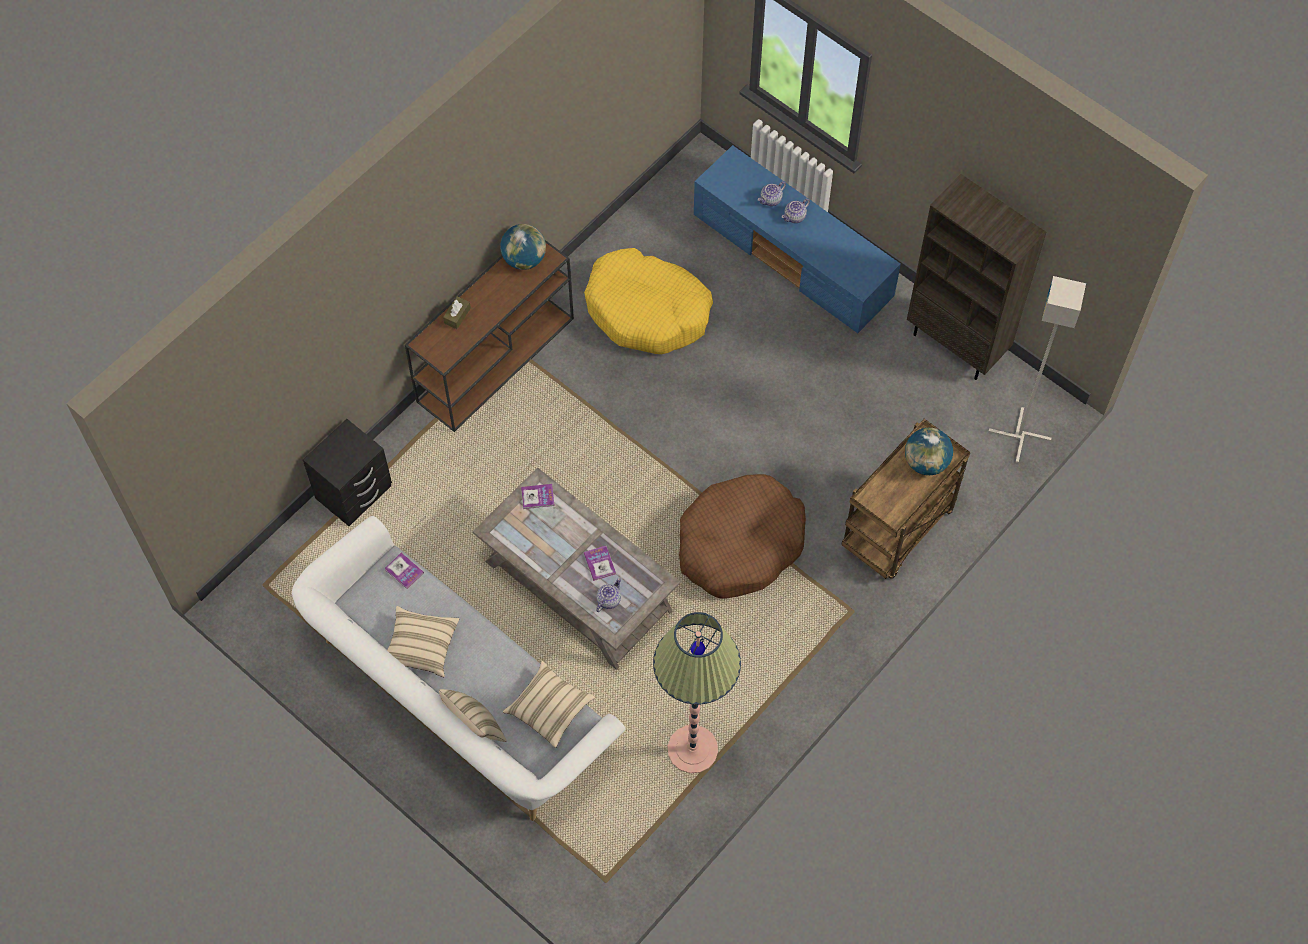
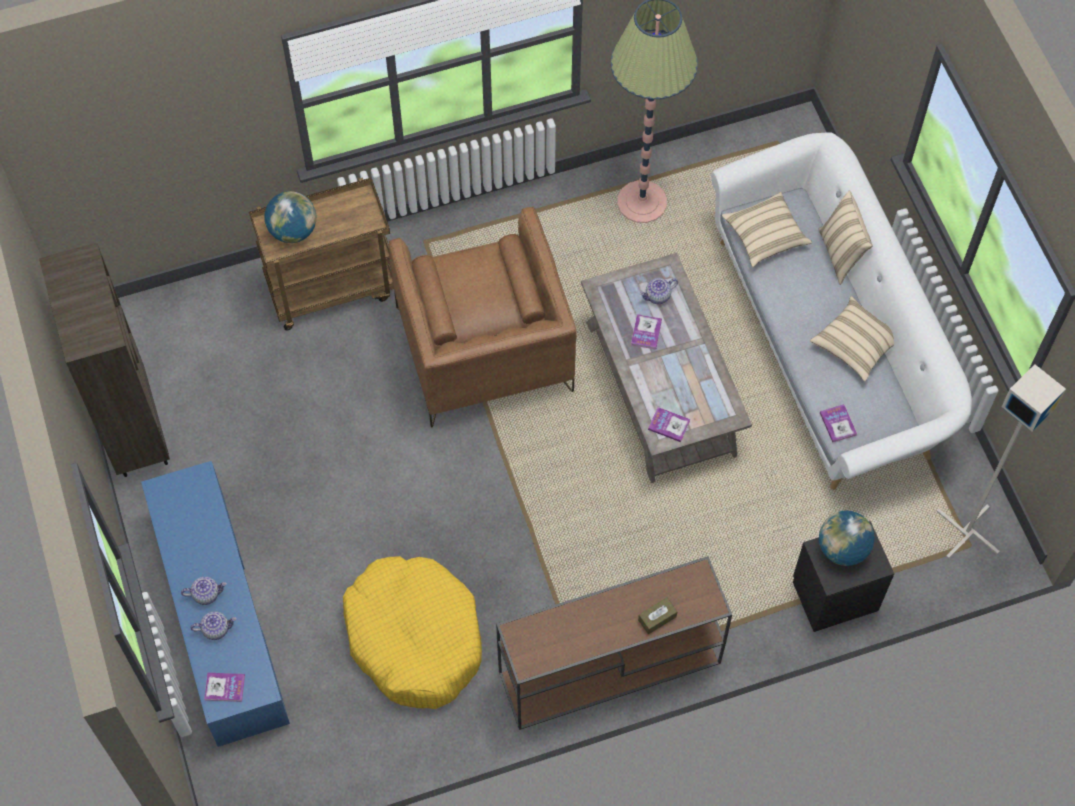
camera: 150 degrees left, 0 degrees up
globe [500,224,546,270] -> globe moved to [819,511,875,566]
brown dog bed [679,474,806,599] -> brown armchair [389,207,577,428]
grey floor lamp [988,276,1086,463] -> grey floor lamp moved to [937,364,1066,559]
none -> book [204,673,245,702]

